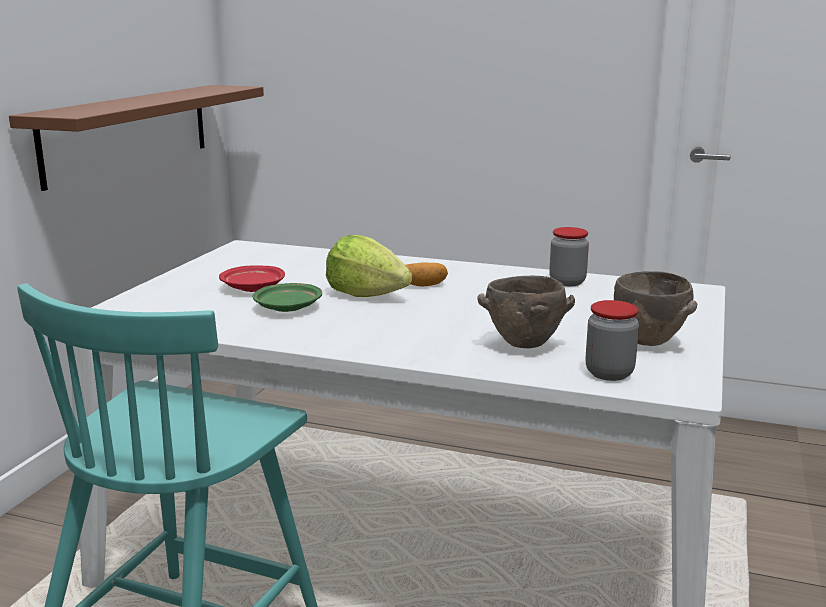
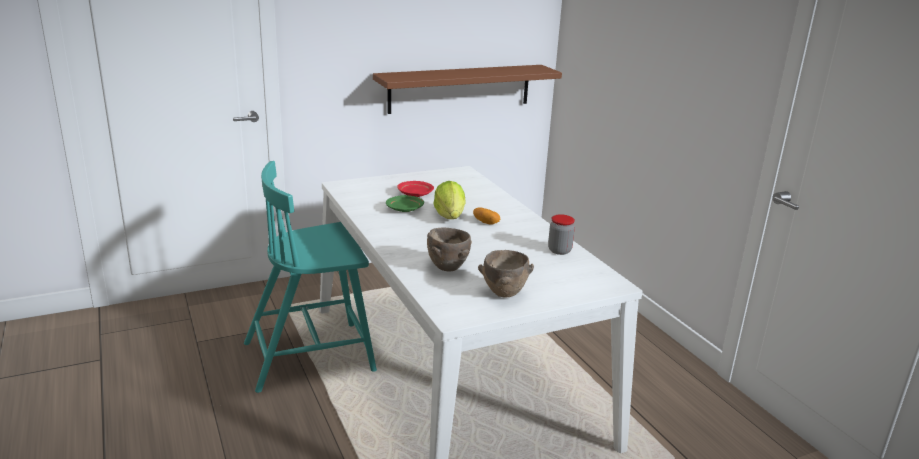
camera: 45 degrees right, 5 degrees up
jar [586,300,639,381] -> none

